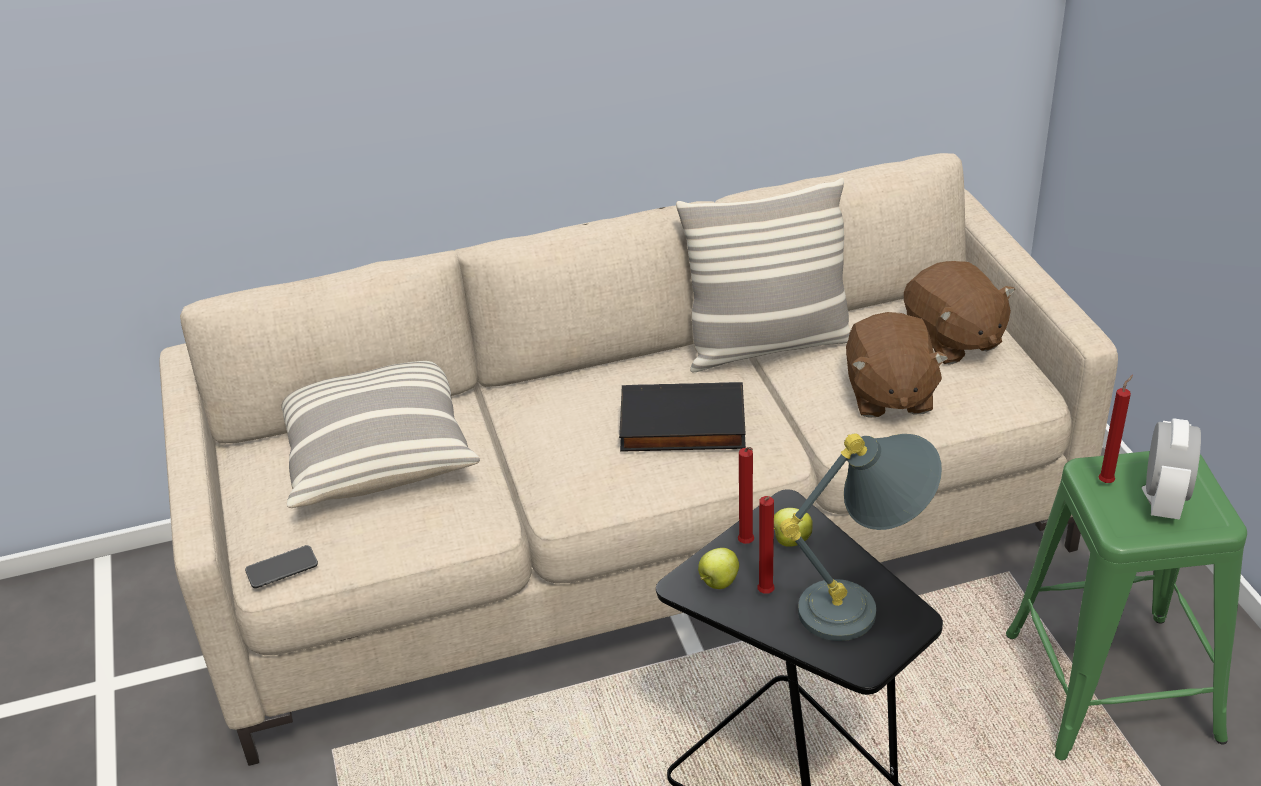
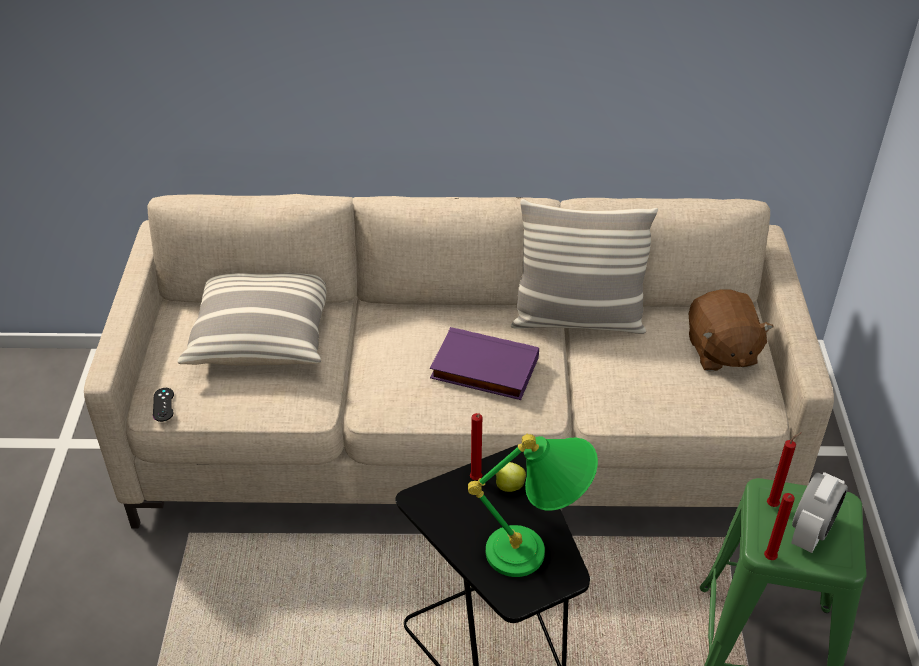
camera: 15 degrees right, 5 degrees up
phone [245,545,318,588] -> black game controller [153,388,174,422]
black book [619,382,746,452] -> purple book [430,327,539,400]
apple [698,548,739,589] -> none
red candle [757,496,775,594] -> red candle moved to [764,493,795,560]
grey table lamp [780,433,942,641] -> green table lamp [468,433,598,577]
brown plush toy [846,312,948,418] -> none

